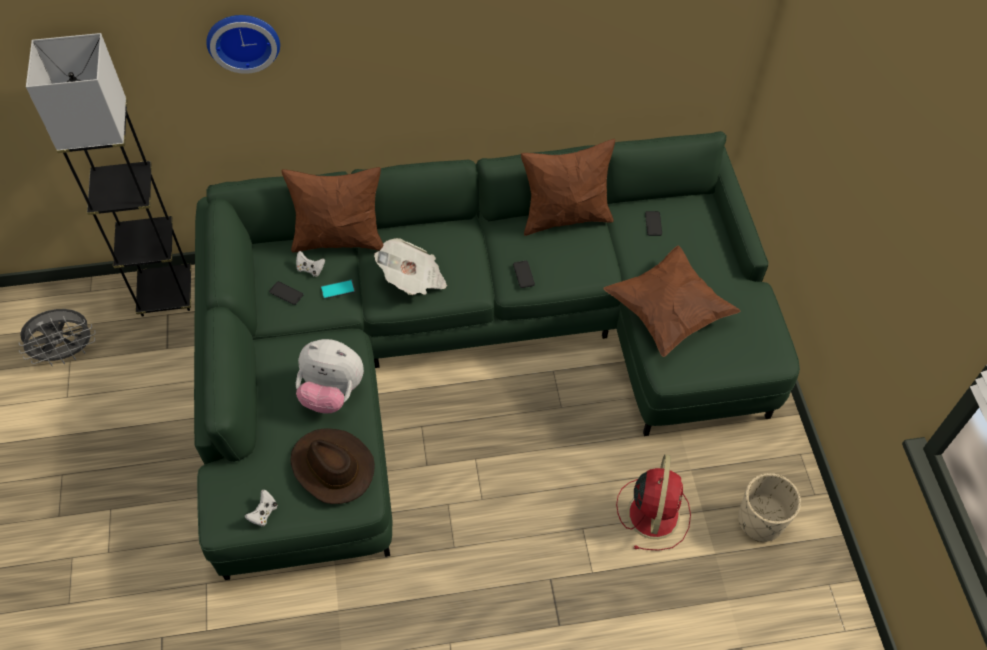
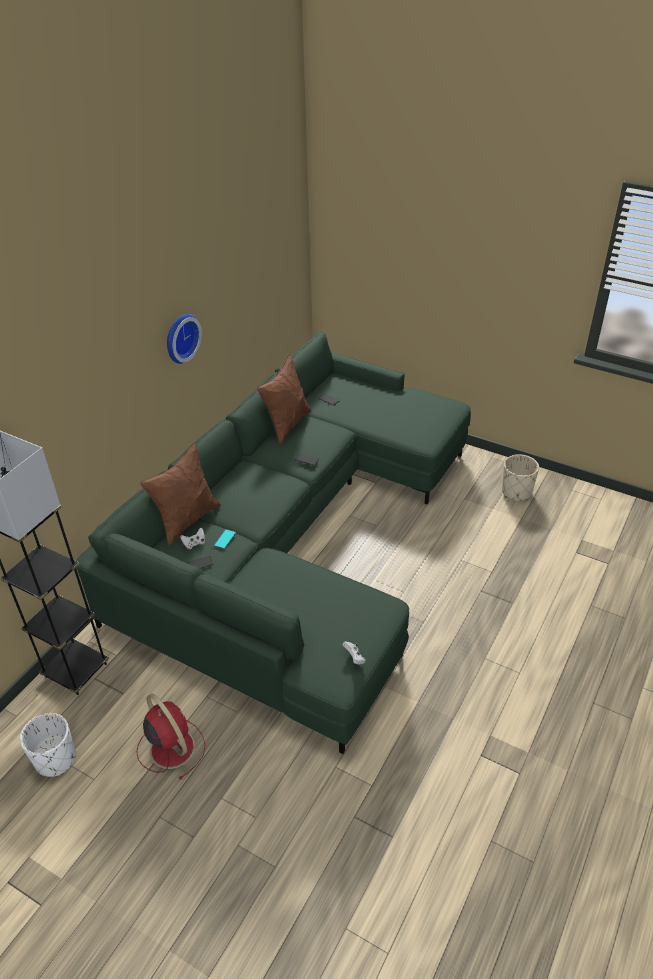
camera: 50 degrees left, 15 degrees down
grey fan [19,309,96,366] -> white planter [20,713,76,777]
wall clock [206,15,280,74] -> wall clock moved to [167,314,202,364]
brown hat [291,428,375,504] -> none
plush toy [296,339,364,414] -> none
newspaper [374,238,447,295] -> none
brown pillow [603,245,741,357] -> none
red fan [616,454,691,551] -> red fan moved to [136,693,206,780]

